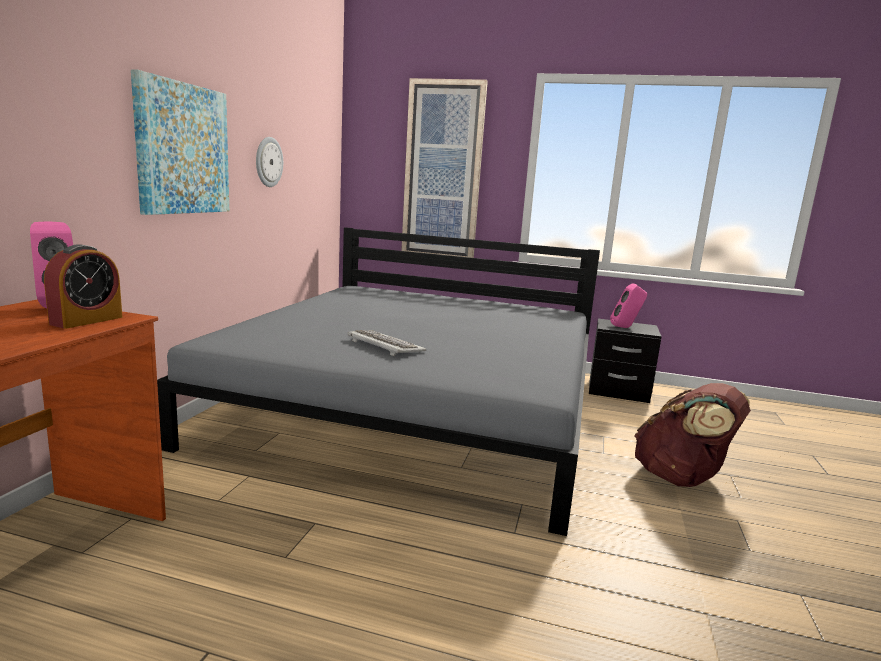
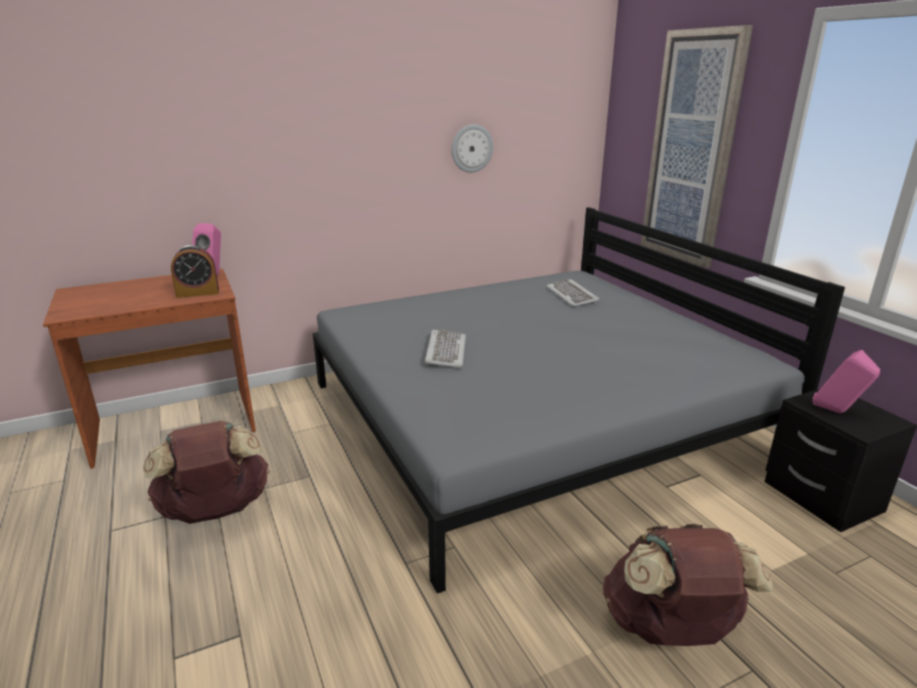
camera: 50 degrees right, 10 degrees up
picture [131,70,229,215] -> none
none -> brown backpack [143,421,269,524]
none -> keyboard [546,279,600,307]

